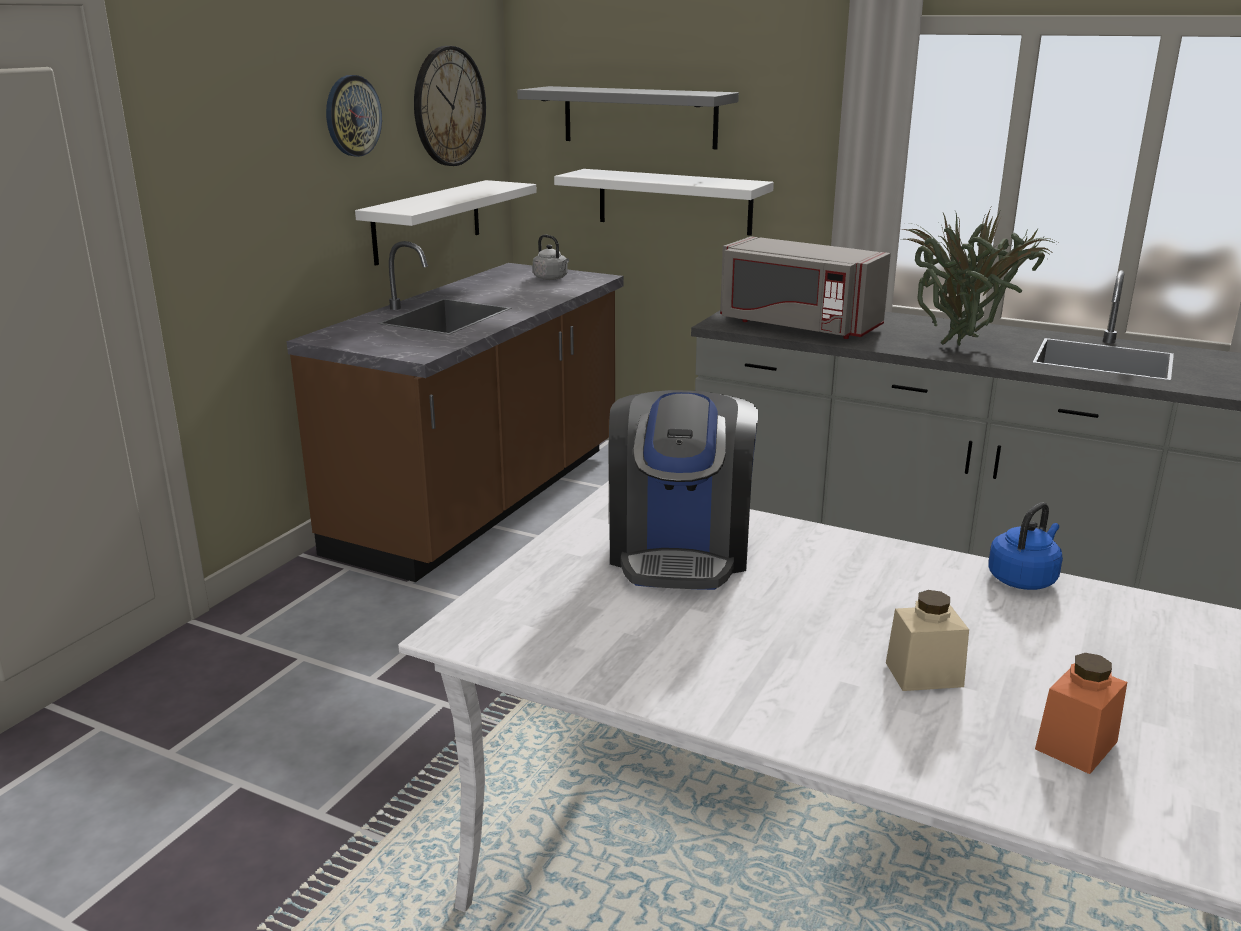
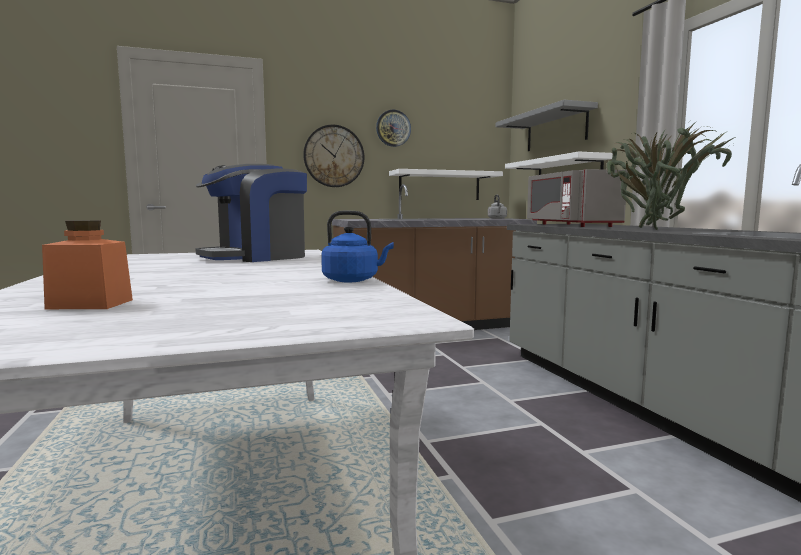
camera: 45 degrees right, 15 degrees down
wall clock [414,46,486,166] -> wall clock moved to [303,125,364,187]
beige jar [886,590,969,691] -> none

